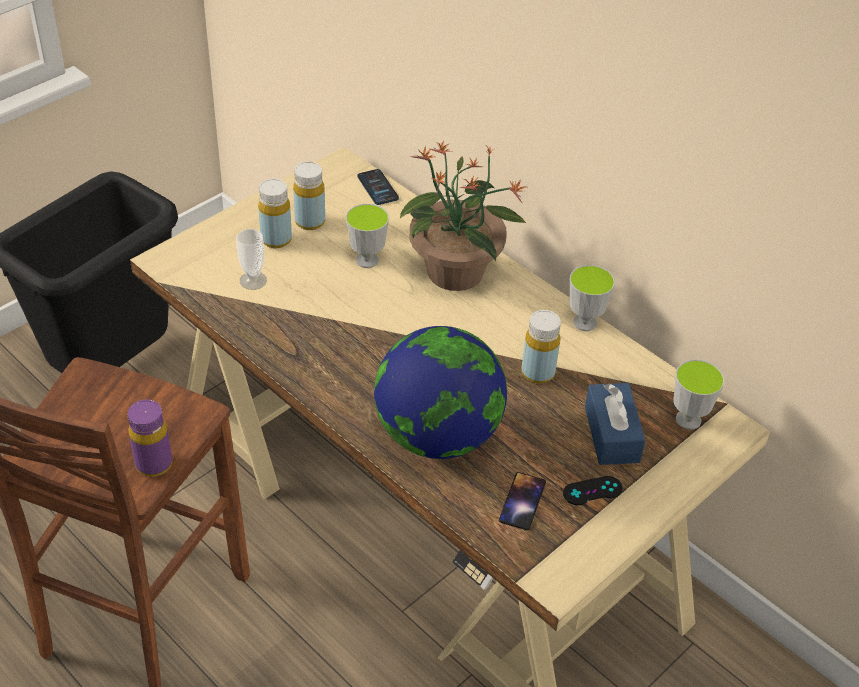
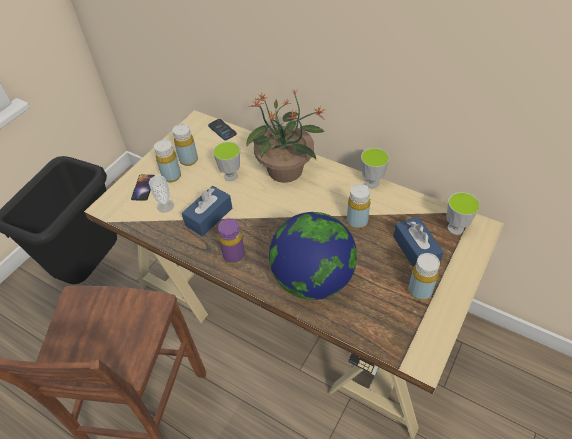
camera: 10 degrees left, 5 degrees up
purple bottle [128,399,172,477] -> purple bottle moved to [218,218,245,264]
phone [499,472,546,530] -> phone moved to [131,175,155,201]
black game controller [563,476,623,505] -> yellow bottle [408,253,440,300]
none -> blue tissue box [182,186,232,236]

